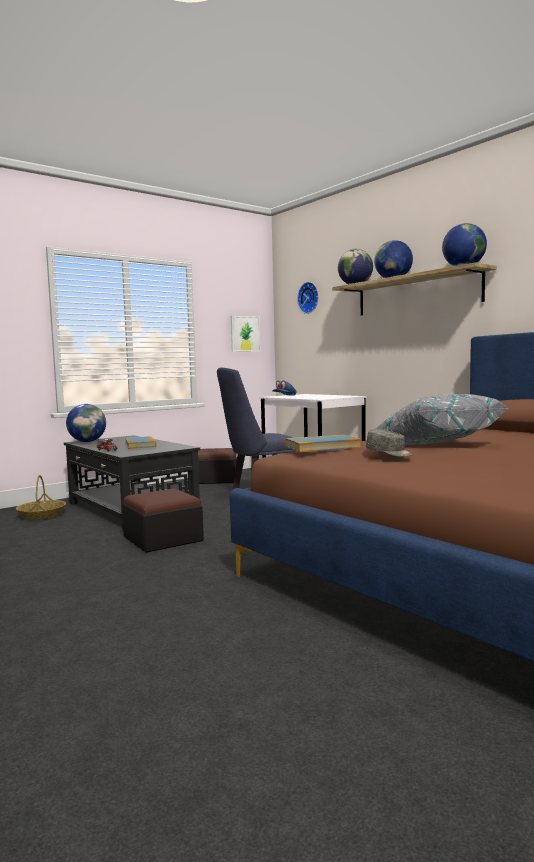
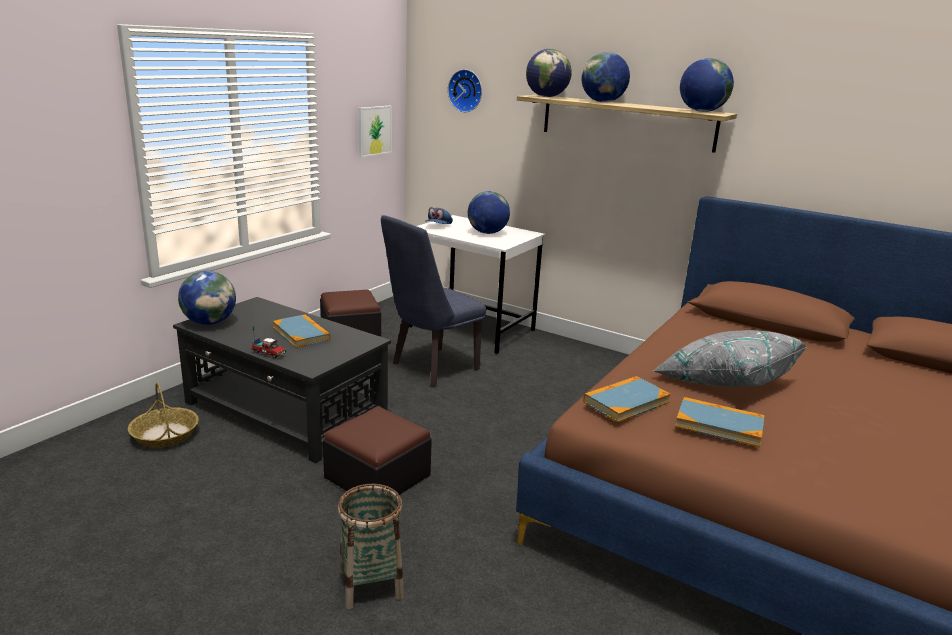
camera: 20 degrees left, 15 degrees up
grey cap [366,429,413,457] -> book [675,397,764,447]
none -> basket [338,484,404,609]
none -> globe [468,191,510,234]

